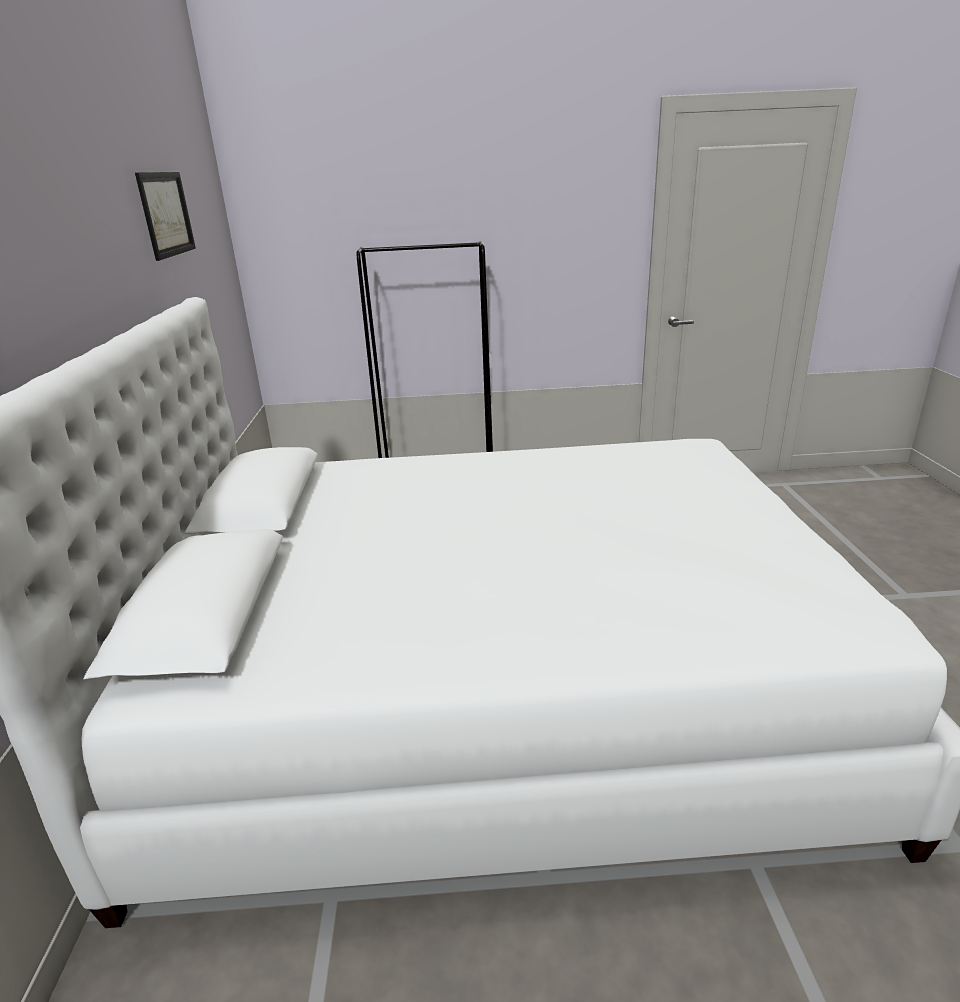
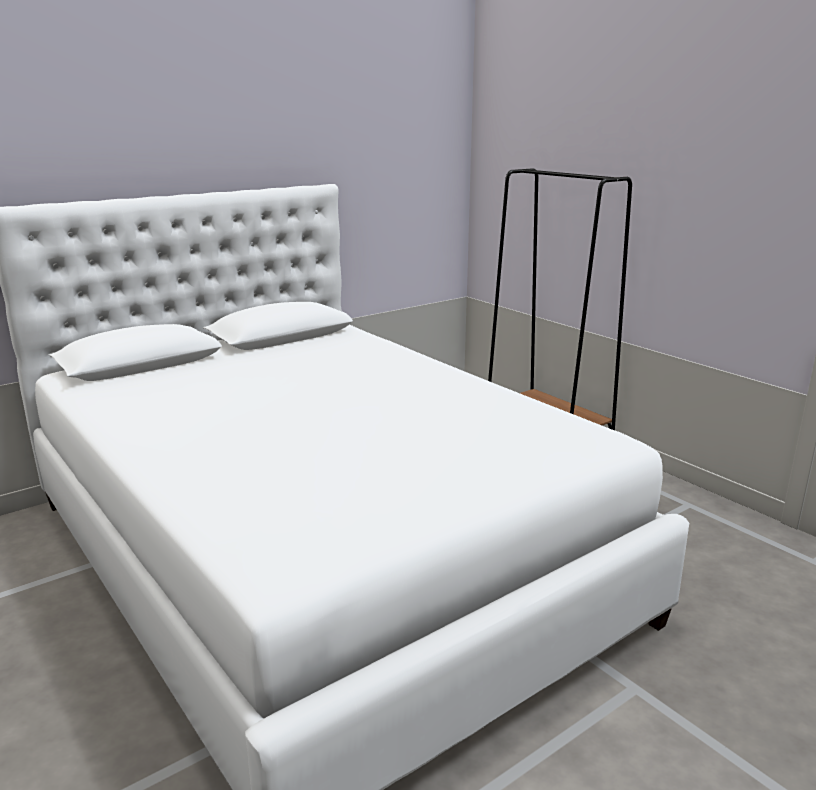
camera: 55 degrees right, 5 degrees down
picture [135,172,196,261] -> none

